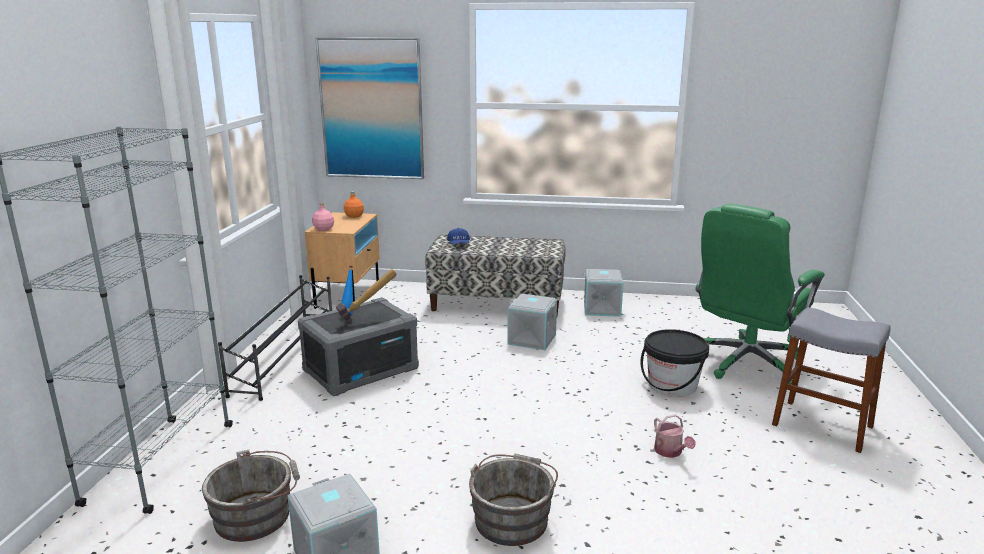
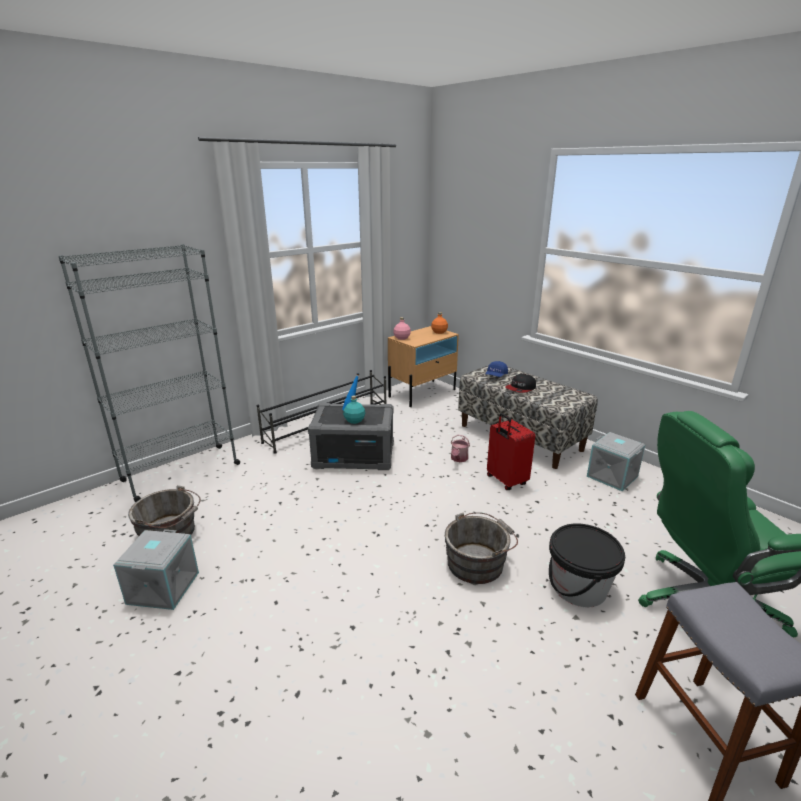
camera: 40 degrees right, 5 degrees up
picture [315,37,424,179] -> none
hammer [336,269,396,323] -> turquoise bottle [343,396,365,424]
grey bucket [469,454,558,546] -> grey bucket moved to [444,512,518,584]
grey storage box [507,294,557,350] -> red suitcase [487,413,535,490]
watering can [654,414,695,458] -> watering can moved to [451,435,470,462]
none -> cap [505,374,536,393]

